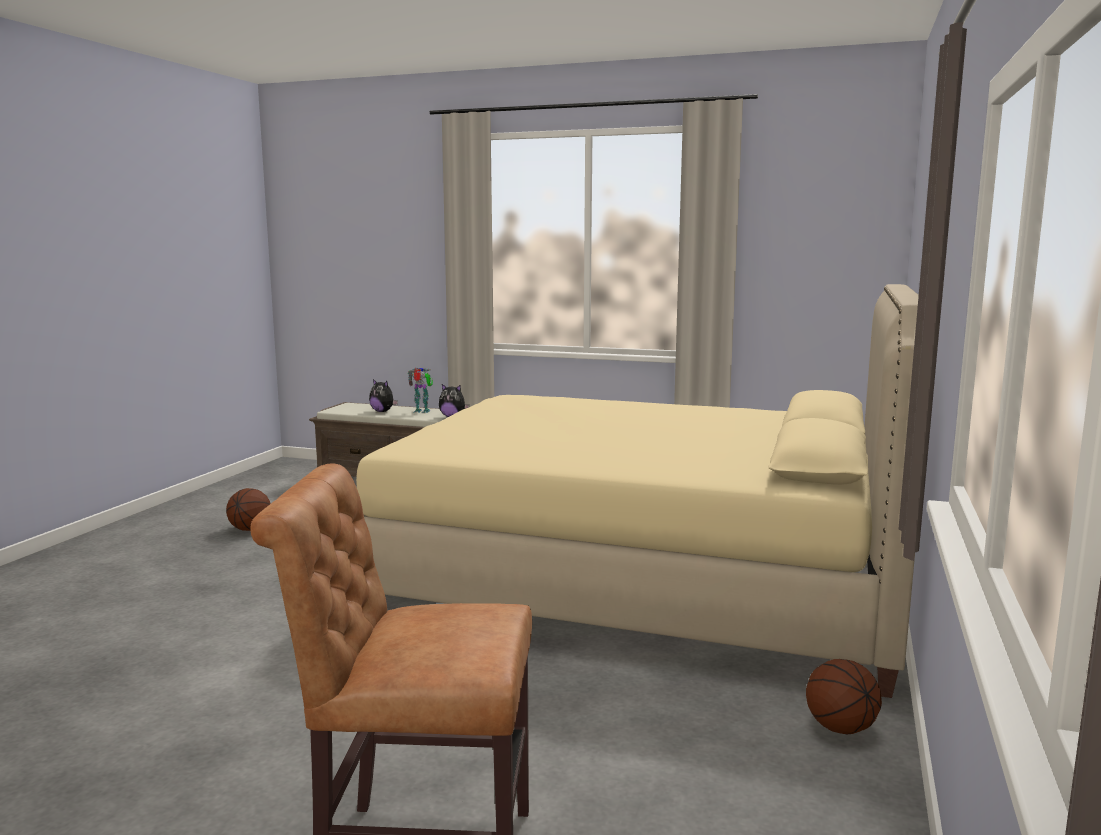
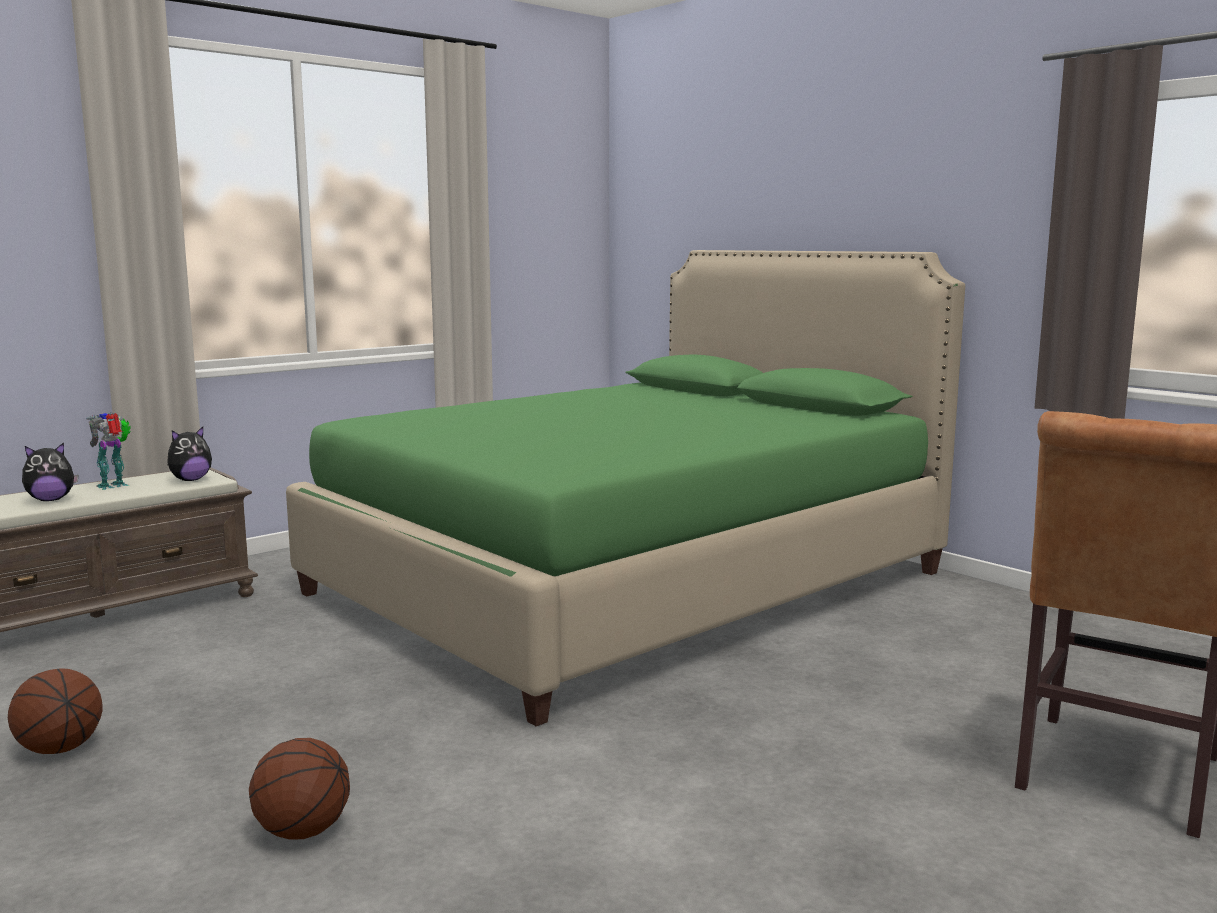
camera: 60 degrees left, 0 degrees up
beige bed [356,284,919,698] -> green bed [286,250,965,726]
basketball [806,659,882,734] -> basketball moved to [249,738,350,839]

